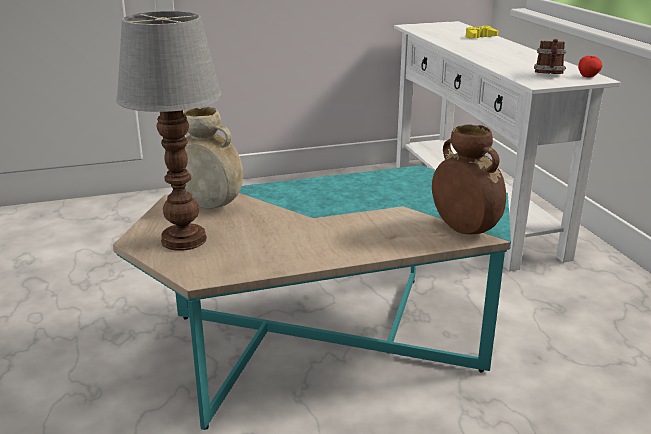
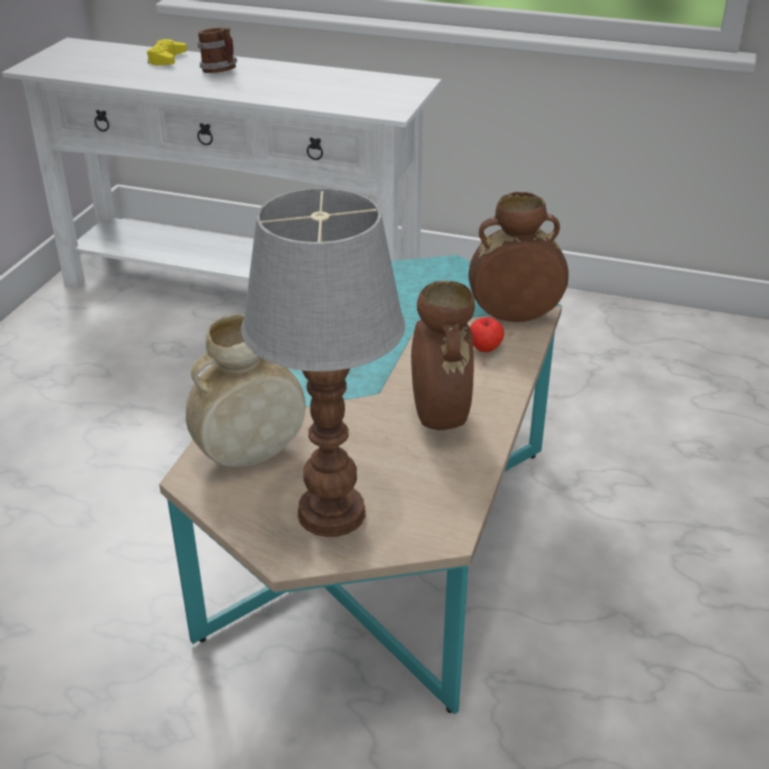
camera: 55 degrees left, 10 degrees up
mug [534,39,567,74] -> mug moved to [197,27,237,73]
apple [578,56,602,78] -> apple moved to [470,317,505,352]
none -> brown vase [411,280,475,430]

